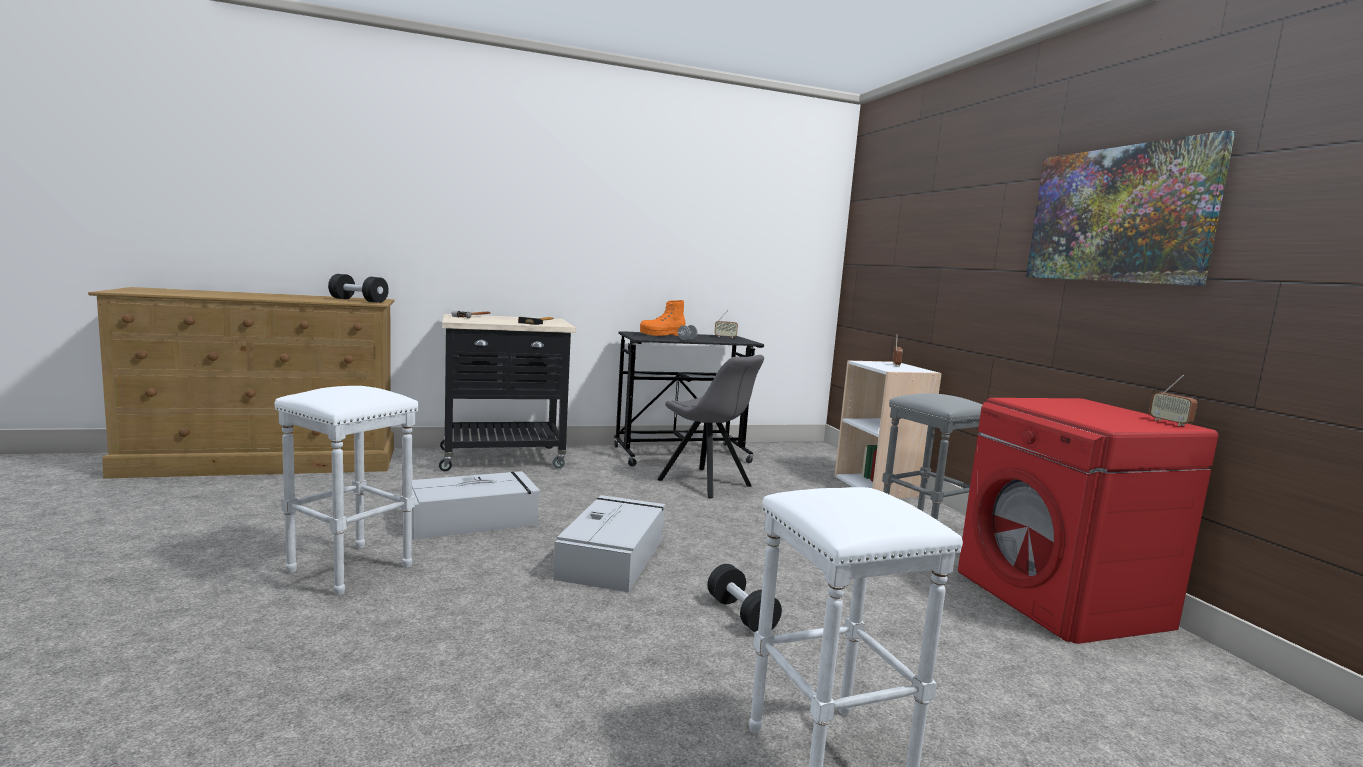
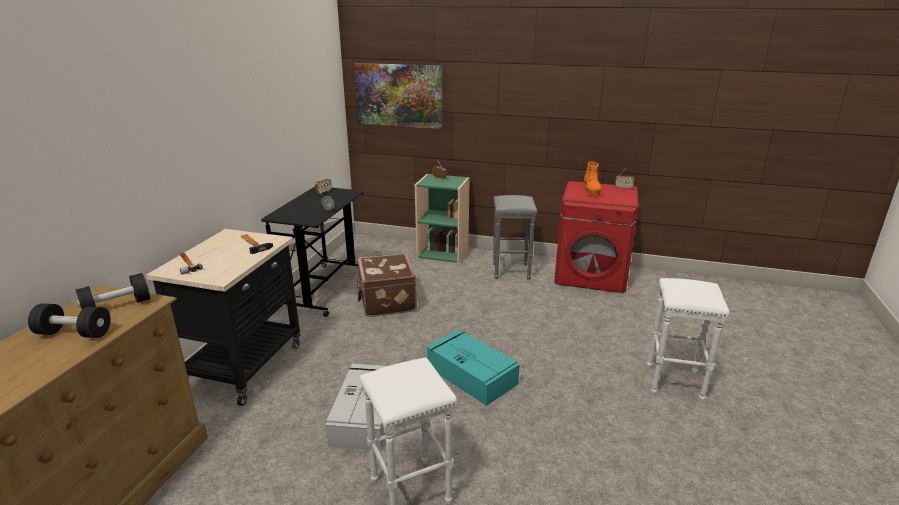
camera: 55 degrees left, 15 degrees up
grey storage box [553,495,665,592] -> turquoise storage box [426,329,520,406]
orange boot [640,300,686,336] -> orange boot moved to [583,161,602,196]
grey chair [658,355,764,498] -> brown suitcase [356,253,417,317]
black dumbbell [707,564,782,633] -> black dumbbell moved to [28,303,111,338]
white bookcase [835,360,942,498] -> green bookcase [415,174,470,263]
picture [1026,130,1235,286] -> picture moved to [354,63,442,129]

